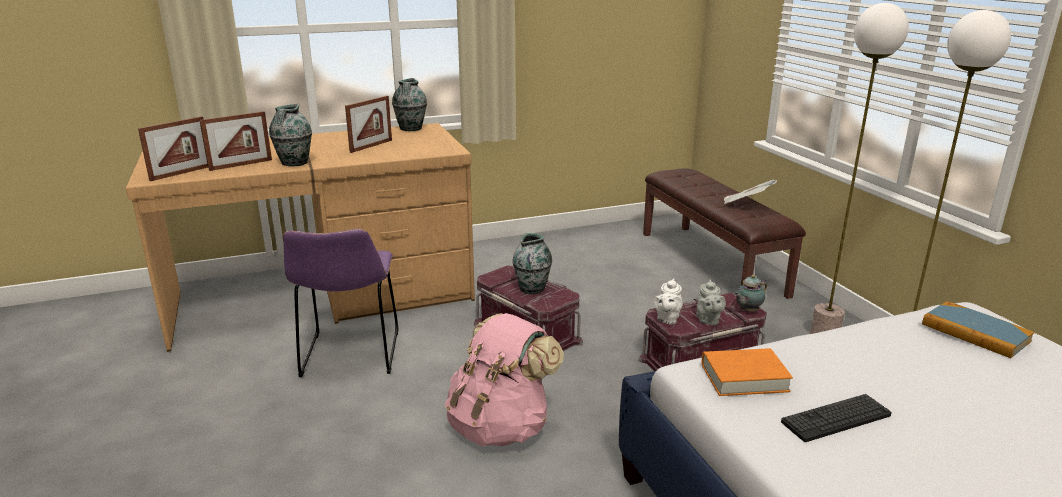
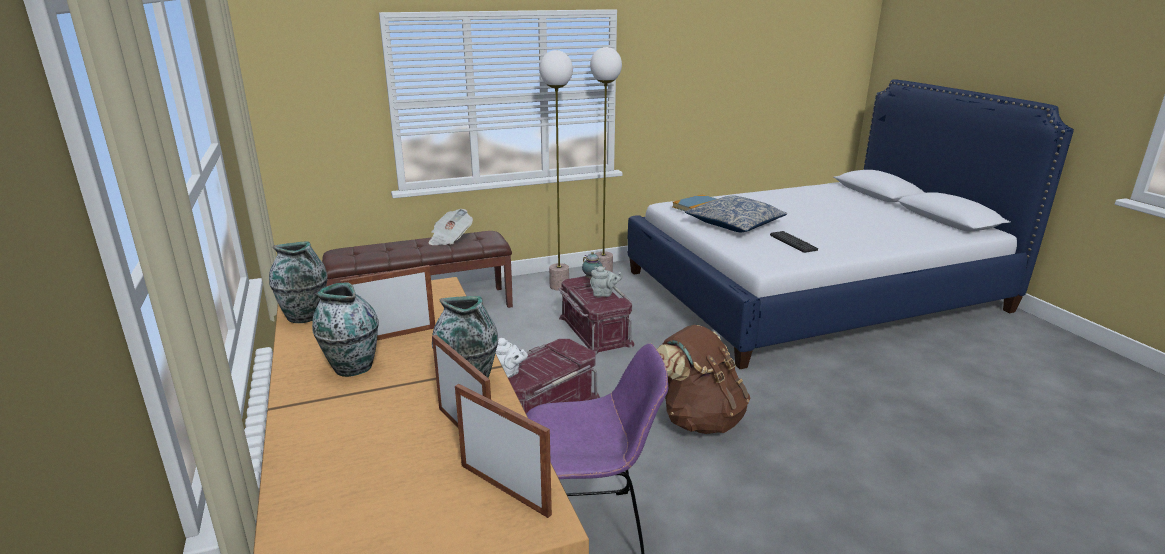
camera: 90 degrees left, 0 degrees up
picture frame [345,96,392,153] -> picture frame turned 60 degrees counterclockwise [340,265,435,340]
pink backpack [445,313,564,446] -> brown backpack [657,325,751,434]
vase [512,233,552,294] -> vase moved to [312,282,379,377]
white teapot [654,279,683,325] -> white teapot moved to [496,338,528,377]
orange book [702,348,793,396] -> none
none -> pillow [685,195,787,232]

